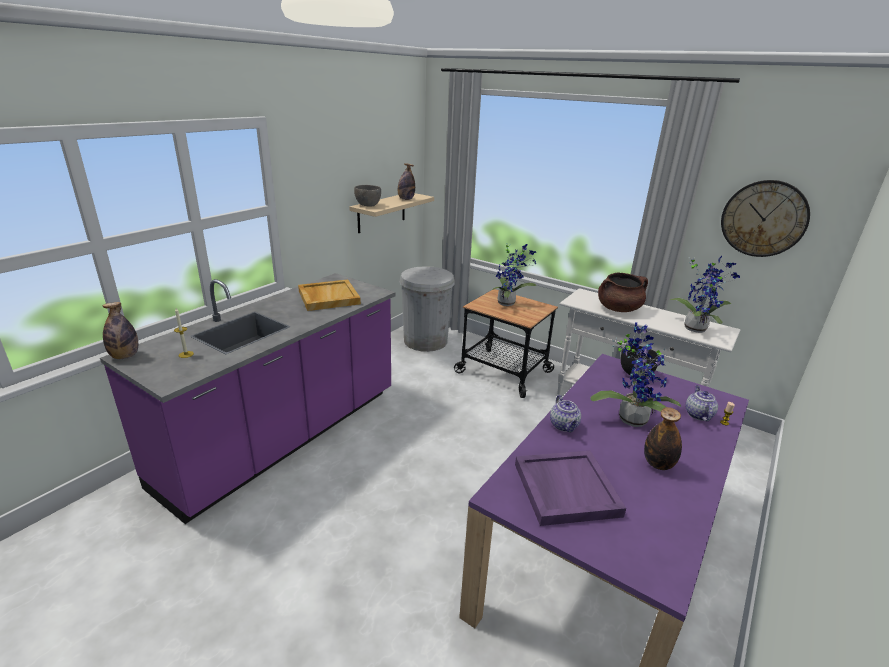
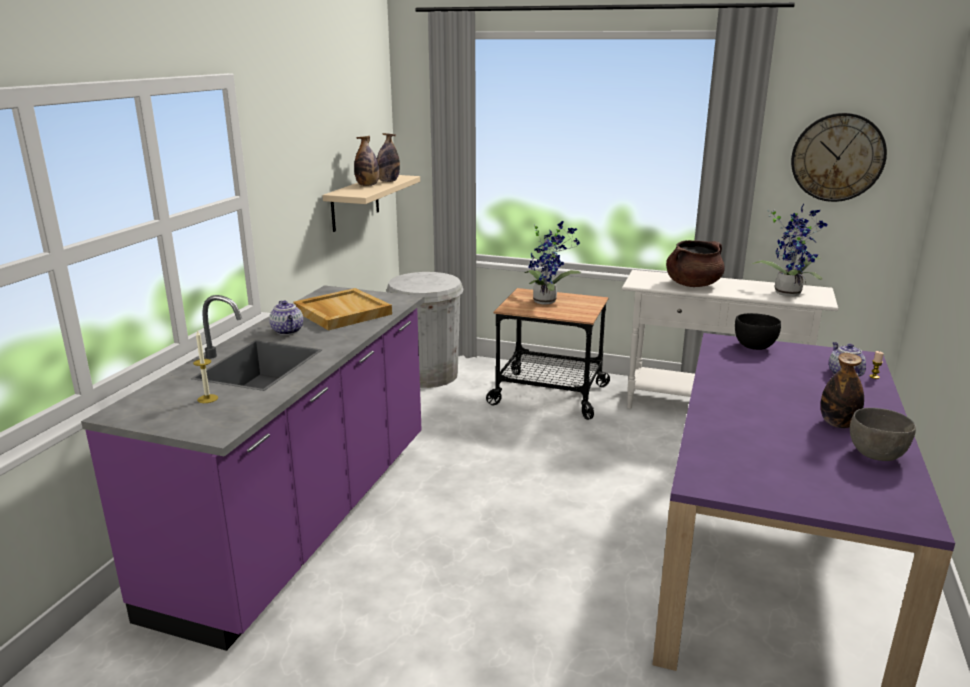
camera: 15 degrees left, 5 degrees down
bottle [103,302,138,359] -> bottle moved to [354,136,379,186]
grey bowl [354,185,381,207] -> grey bowl moved to [850,408,916,461]
purple tray [515,451,626,526] -> none
teapot [550,395,581,432] -> teapot moved to [269,300,303,335]
potted plant [590,322,681,427] -> none

